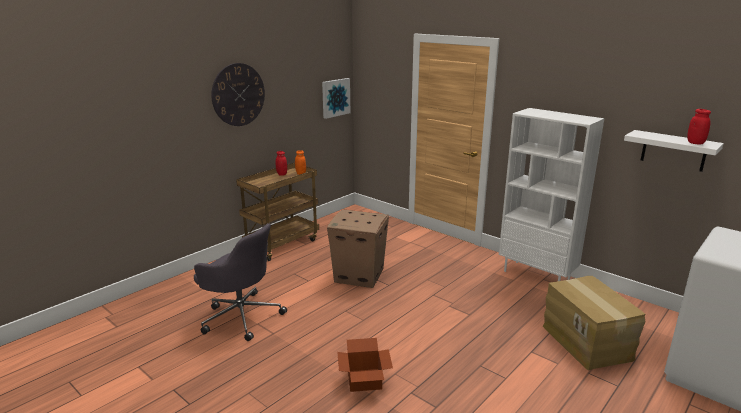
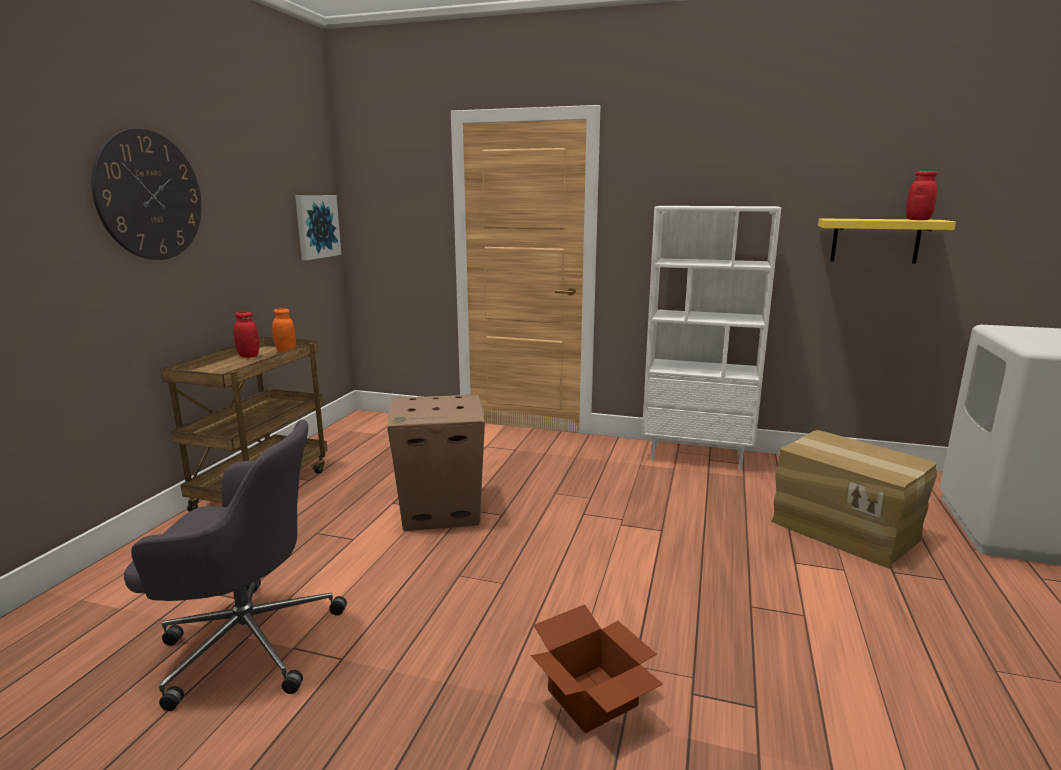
camera: 25 degrees left, 5 degrees down
white shelf [624,130,724,172] -> yellow shelf [818,218,956,263]

